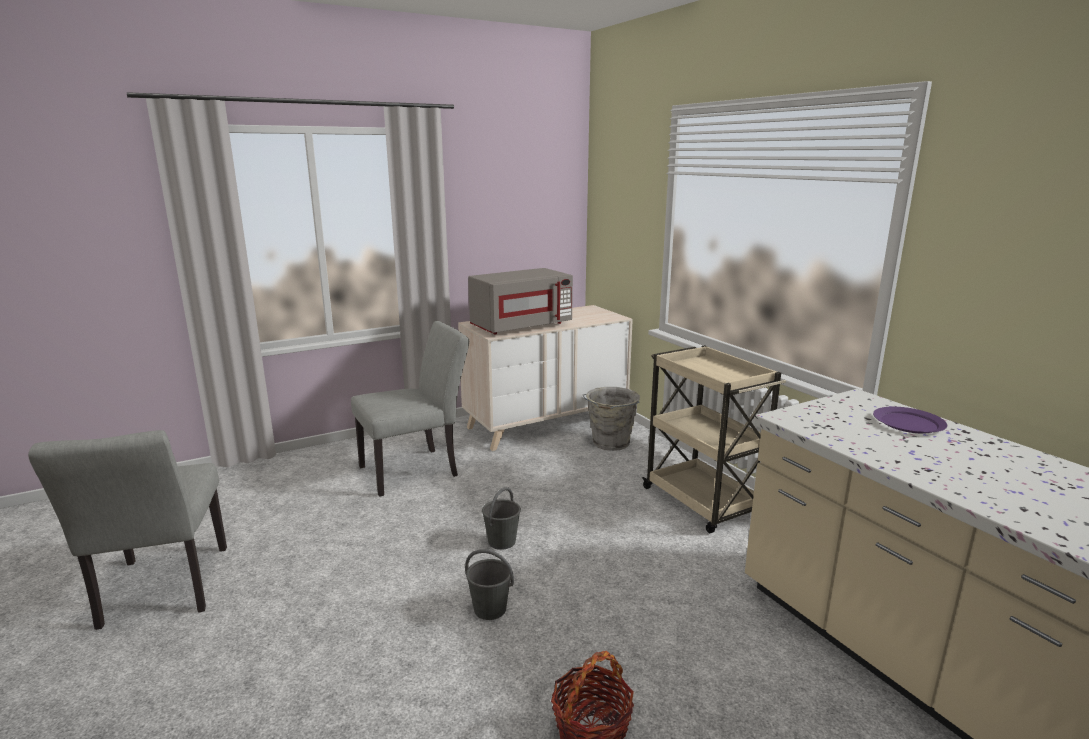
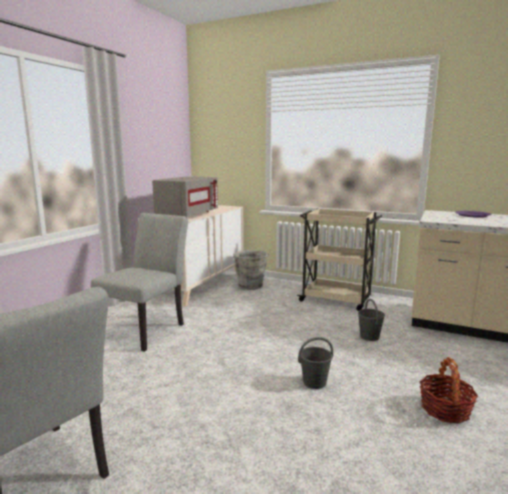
camera: 35 degrees left, 5 degrees down
grey bucket [482,487,521,550] -> grey bucket moved to [358,299,385,341]

